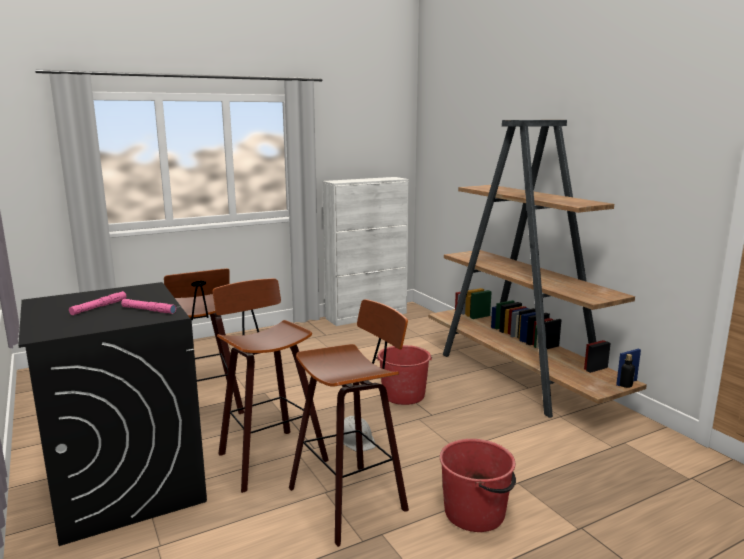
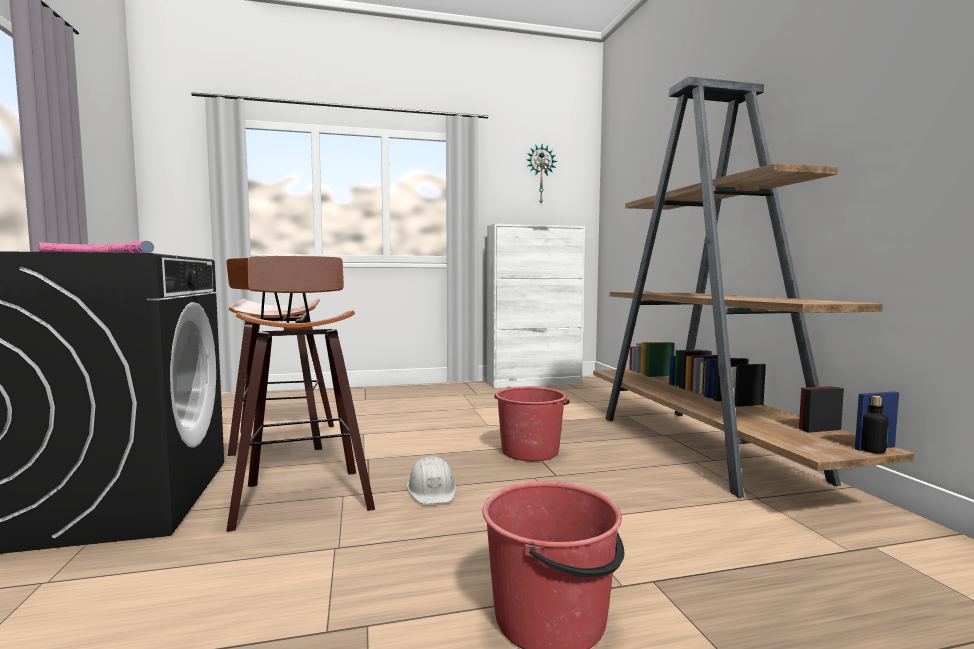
camera: 15 degrees right, 10 degrees down
stool [289,299,409,547] -> none
none -> wall clock [526,144,557,204]

